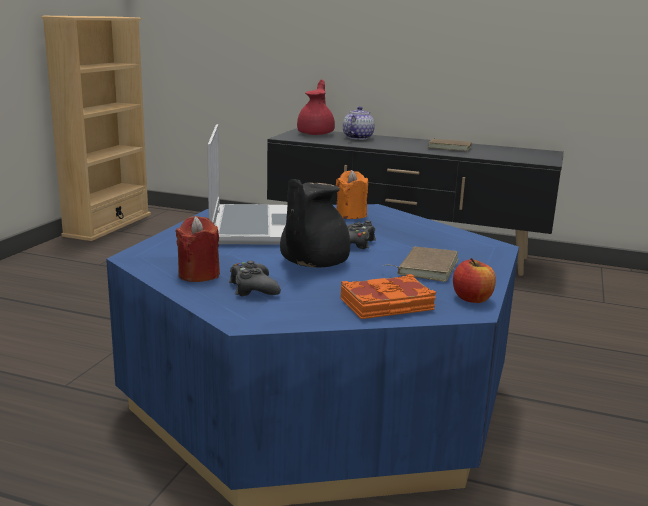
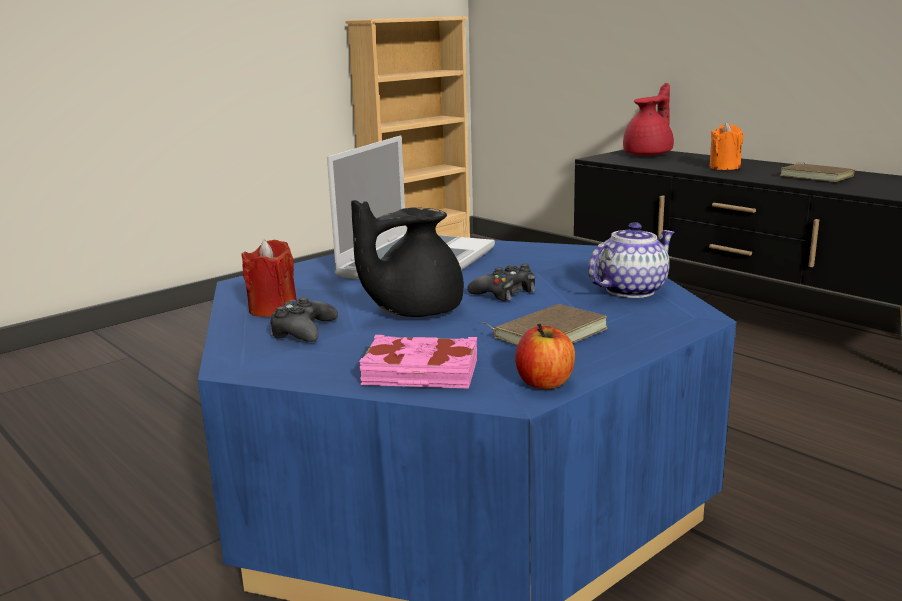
camera: 30 degrees right, 0 degrees up
orange candle [336,170,368,219] -> orange candle moved to [709,122,743,170]
orange book [341,274,437,319] -> pink book [359,335,477,389]
teapot [343,106,375,140] -> teapot moved to [588,222,674,298]

